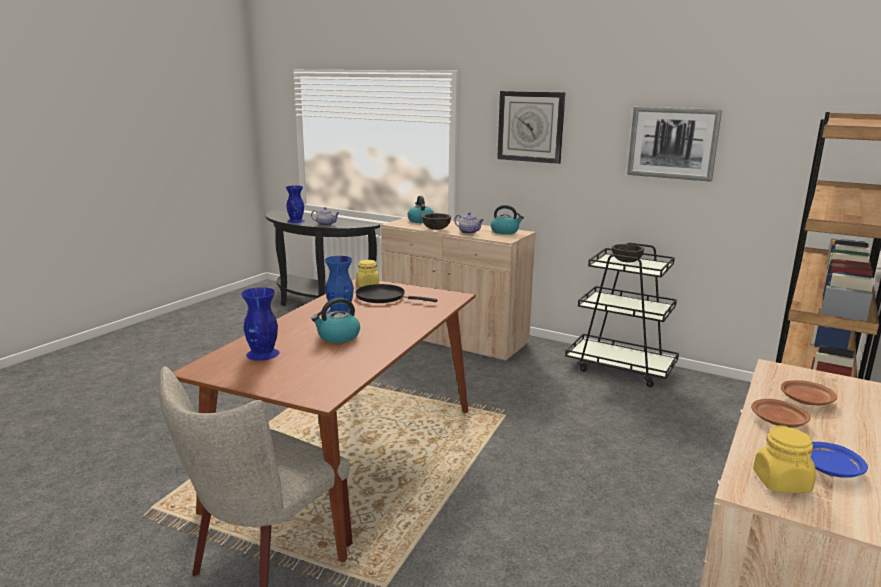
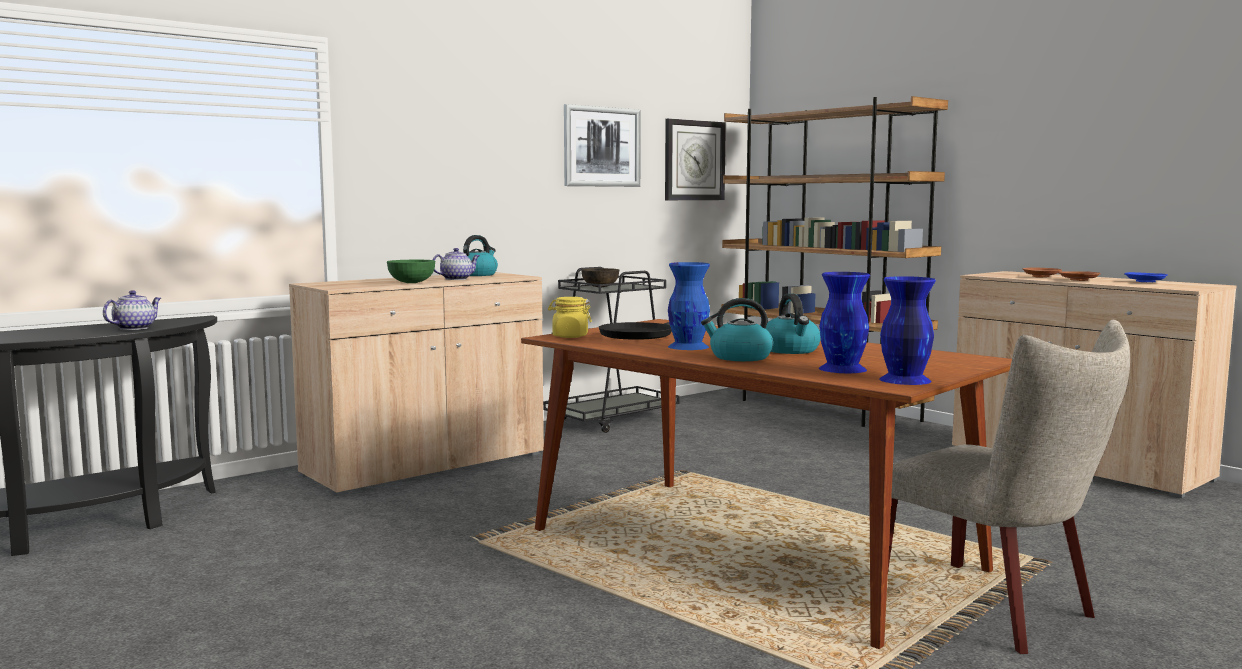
camera: 70 degrees left, 10 degrees down
blue vase [286,185,305,223] -> blue vase moved to [879,276,936,385]
kettle [408,196,434,223] -> kettle moved to [701,298,773,361]
brown bowl [422,213,451,230] -> green bowl [387,260,435,283]
wall clock [497,91,565,164] -> wall clock moved to [665,118,726,200]
yellow jar [753,425,816,493] -> none

